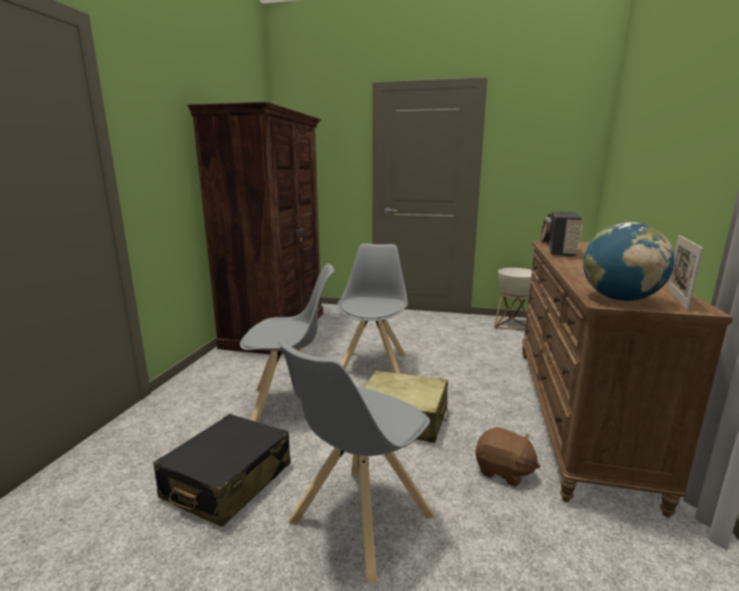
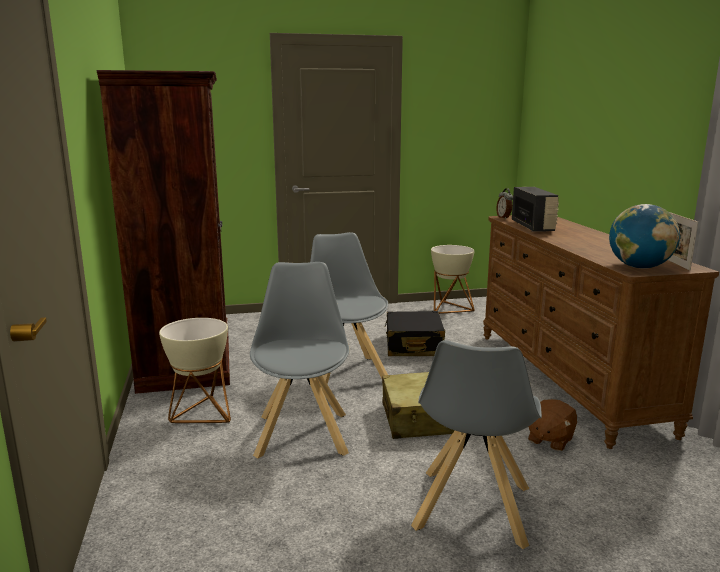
camera: 25 degrees left, 0 degrees up
black suitcase [153,414,291,527] -> black suitcase moved to [384,311,445,356]
grey chair [240,264,335,423] -> grey chair turned 60 degrees counterclockwise [250,262,350,458]
brown plush toy [475,427,540,487] -> brown plush toy turned 120 degrees clockwise [528,399,577,451]
none -> planter [159,318,231,423]

